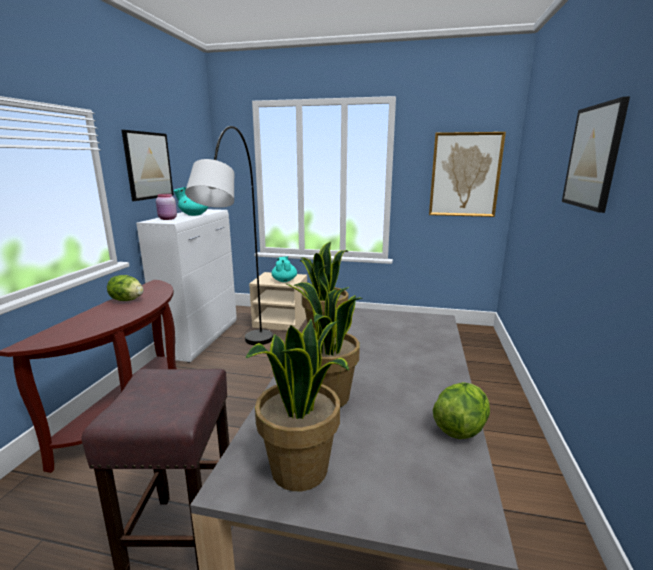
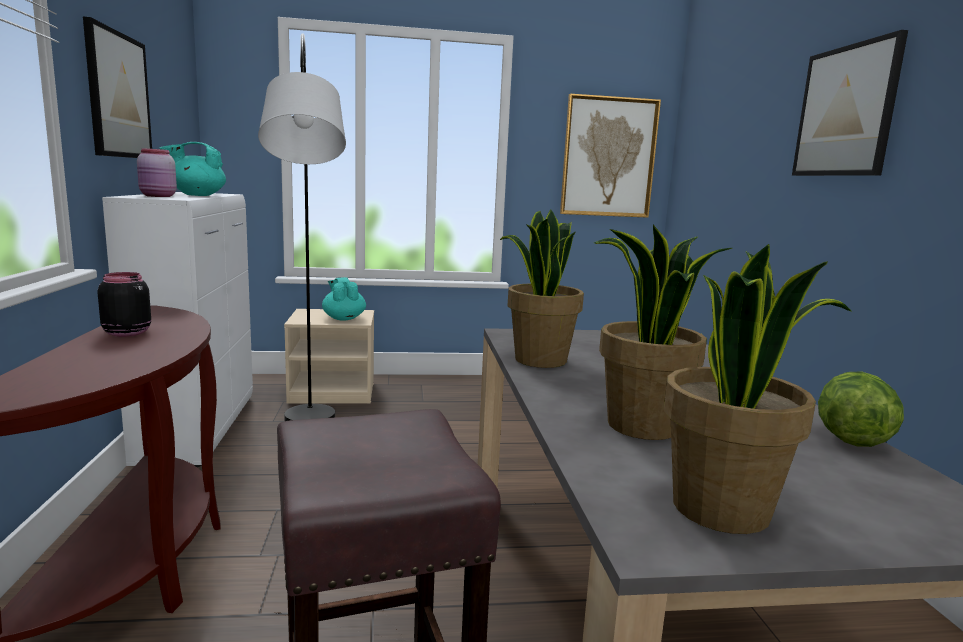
camera: 20 degrees left, 5 degrees down
lettuce [107,275,144,301] -> black jar [98,272,151,337]

